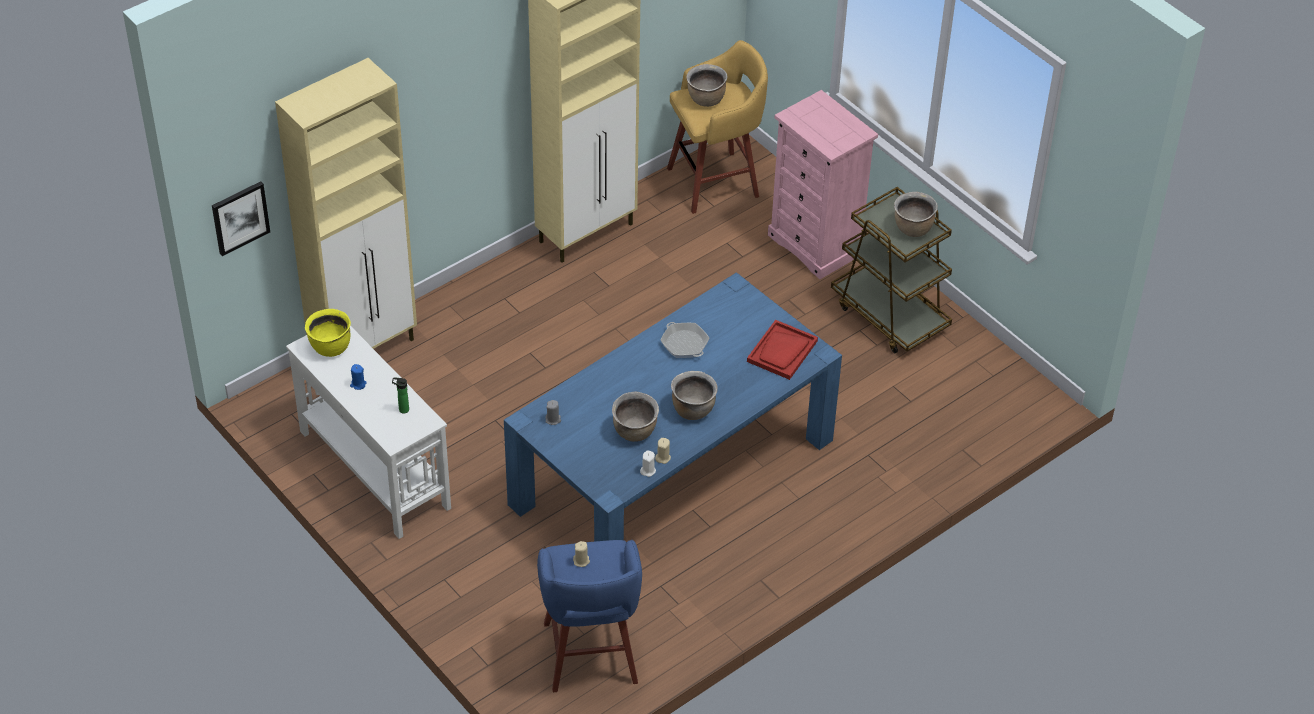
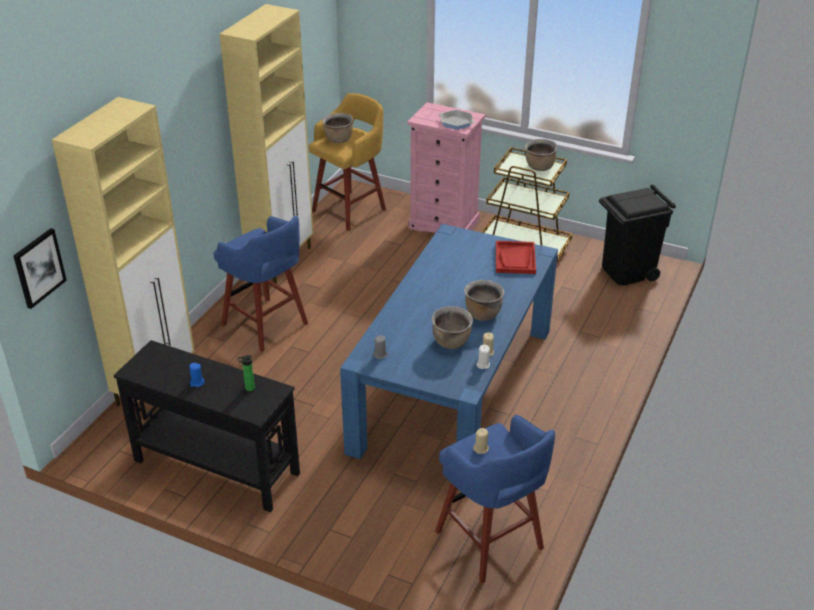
camera: 25 degrees left, 10 degrees down
white console table [286,326,451,539] -> black console table [113,340,300,512]
yellow cooking pot [305,309,351,357] -> none
frying pan [661,322,709,358] -> frying pan moved to [439,110,475,130]
none -> blue stool [214,216,308,352]
none -> black trash can [599,185,676,285]

